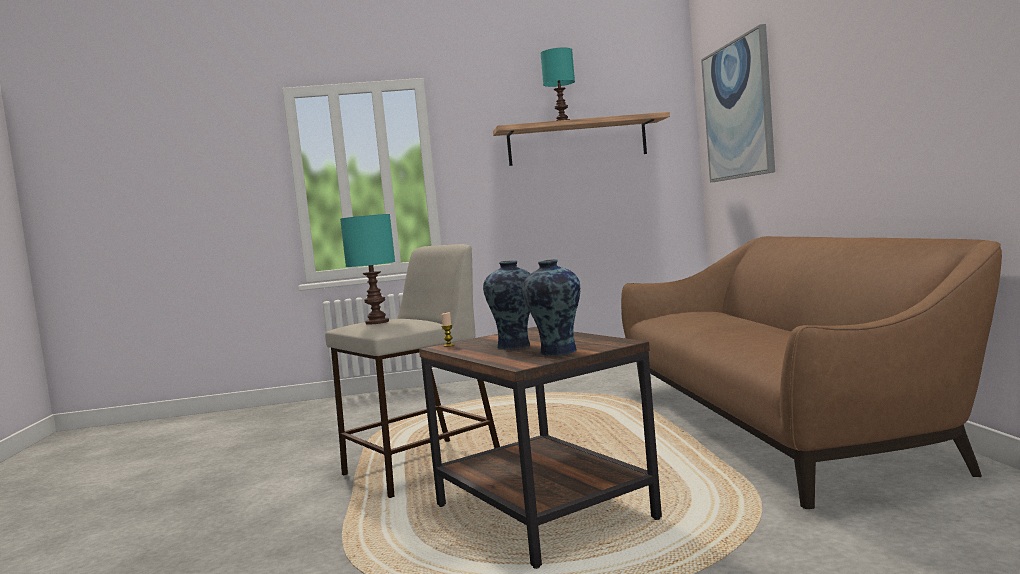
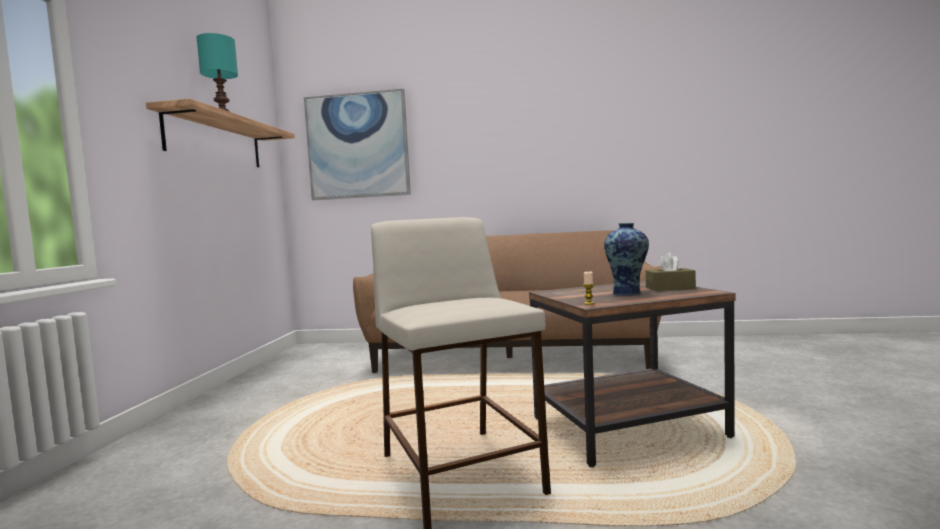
camera: 75 degrees left, 0 degrees up
turquoise table lamp [340,214,395,325] -> none
vase [522,259,580,356] -> brown tissue box [645,253,696,291]

